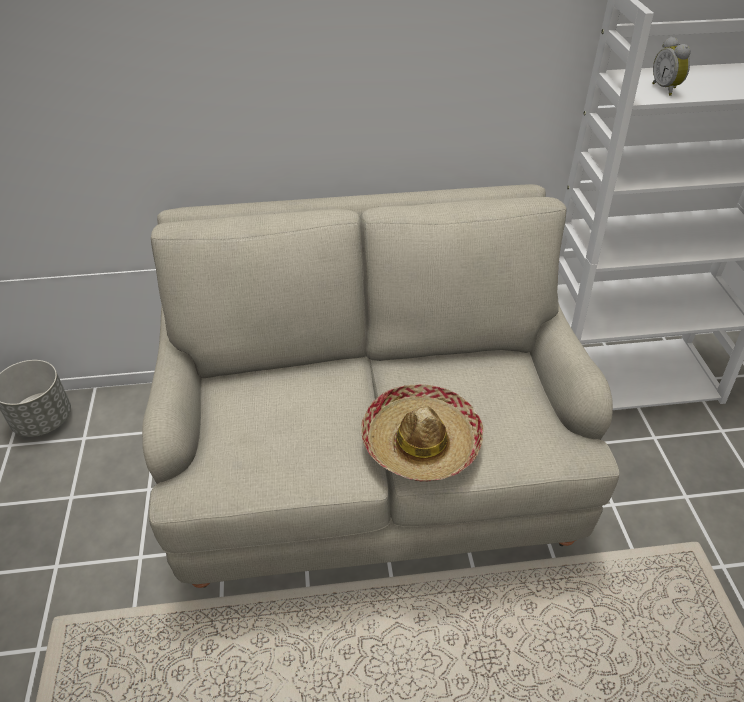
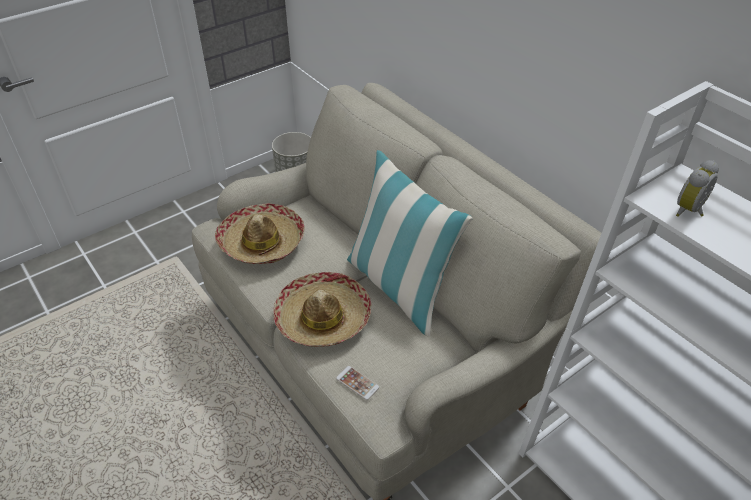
camera: 60 degrees right, 0 degrees up
none -> hat [215,204,305,264]
none -> phone [336,366,380,400]
none -> pillow [347,150,472,336]

